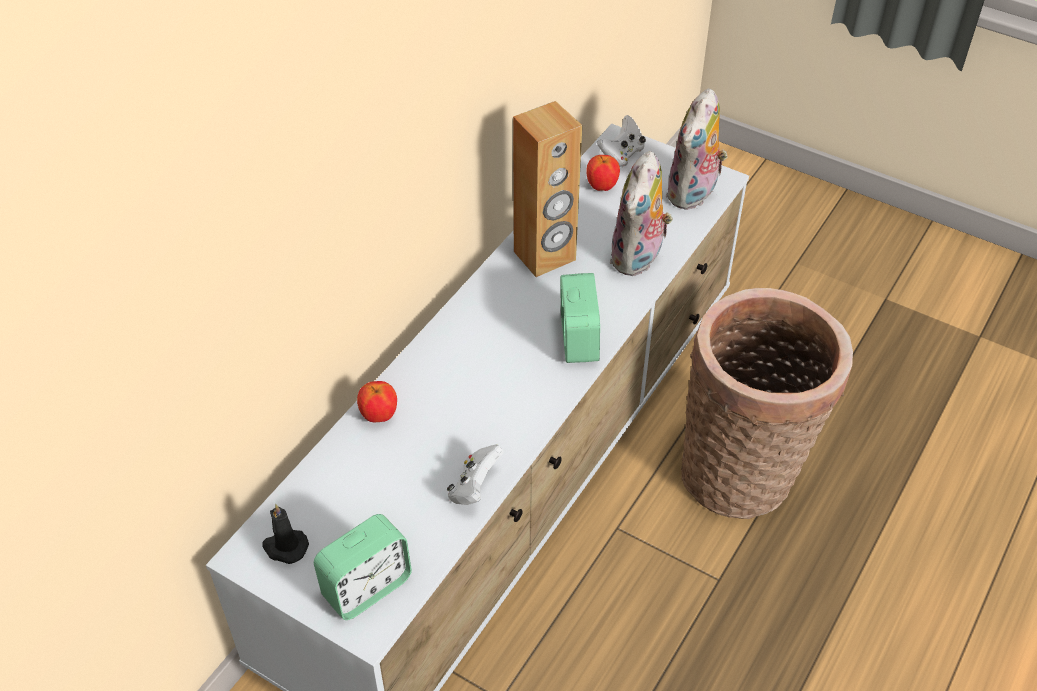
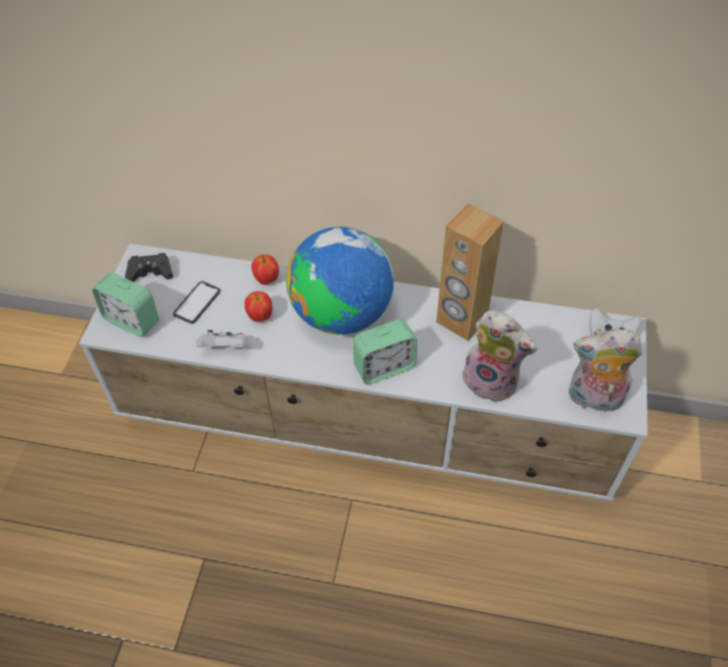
camera: 70 degrees right, 5 degrees up
black candle [263,504,309,564] -> black game controller [125,253,173,282]
apple [586,155,620,191] -> apple moved to [245,291,272,322]
plush toy [610,151,673,276] -> plush toy turned 150 degrees counterclockwise [462,310,537,403]
basket [681,288,853,519] -> none
none -> phone [173,281,220,324]
none -> globe [286,227,394,335]

